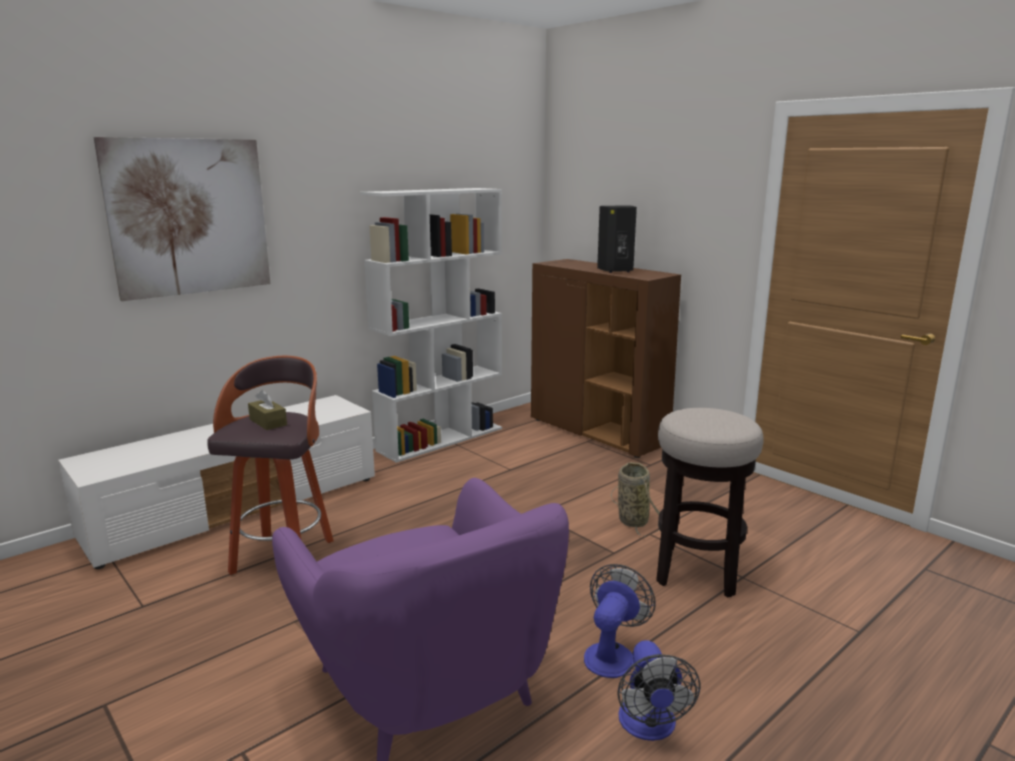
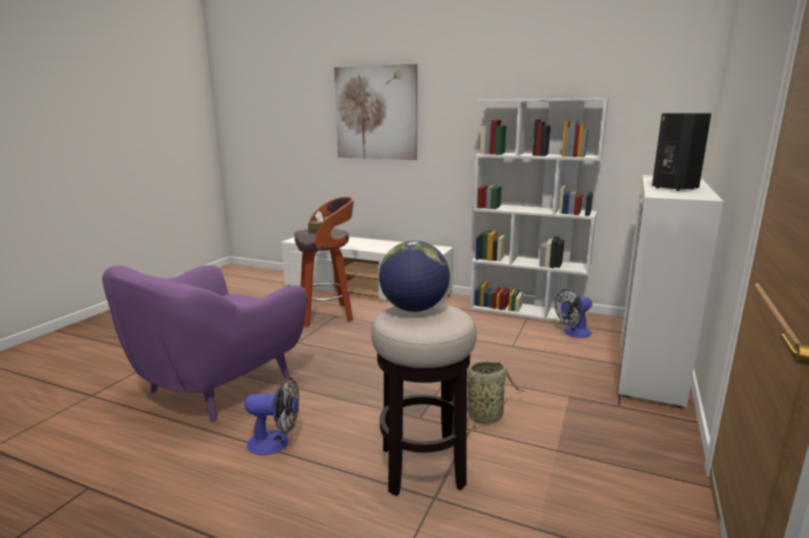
camera: 65 degrees right, 0 degrees up
brown cabinet [531,259,681,458] -> white cabinet [618,175,724,408]
fan [617,640,701,741] -> fan moved to [555,289,592,338]
none -> globe [379,241,450,312]

